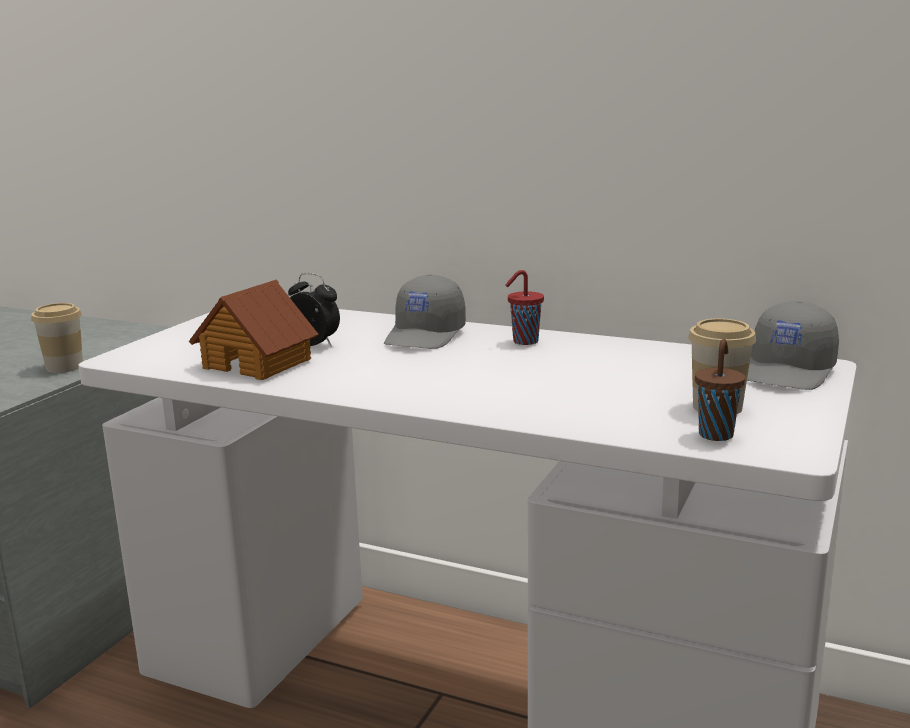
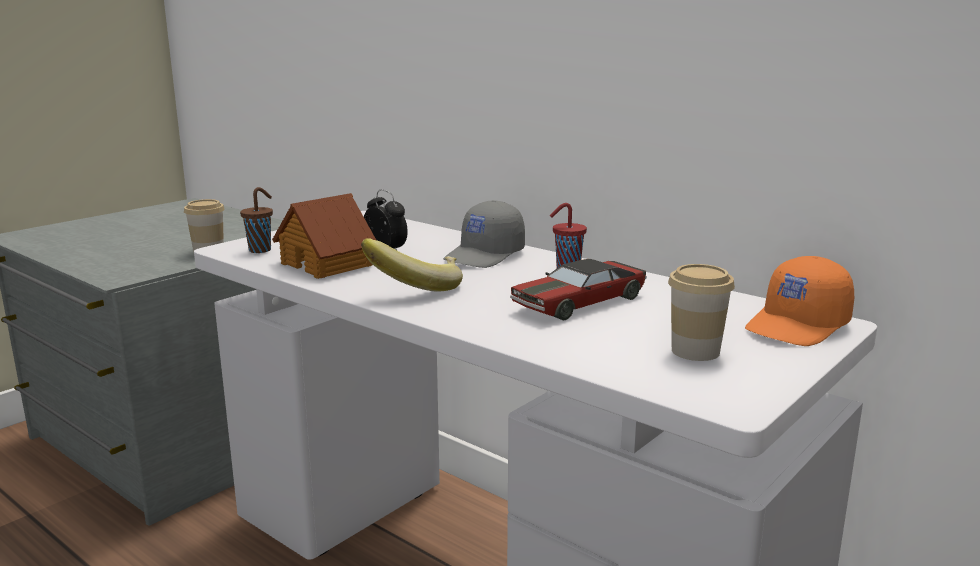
camera: 15 degrees right, 0 degrees up
brown cup [695,339,745,441] -> brown cup moved to [240,187,273,253]
grey cap [747,301,839,390] -> orange cap [745,256,854,346]
none -> banana [361,238,463,292]
none -> toy car [510,259,646,320]

